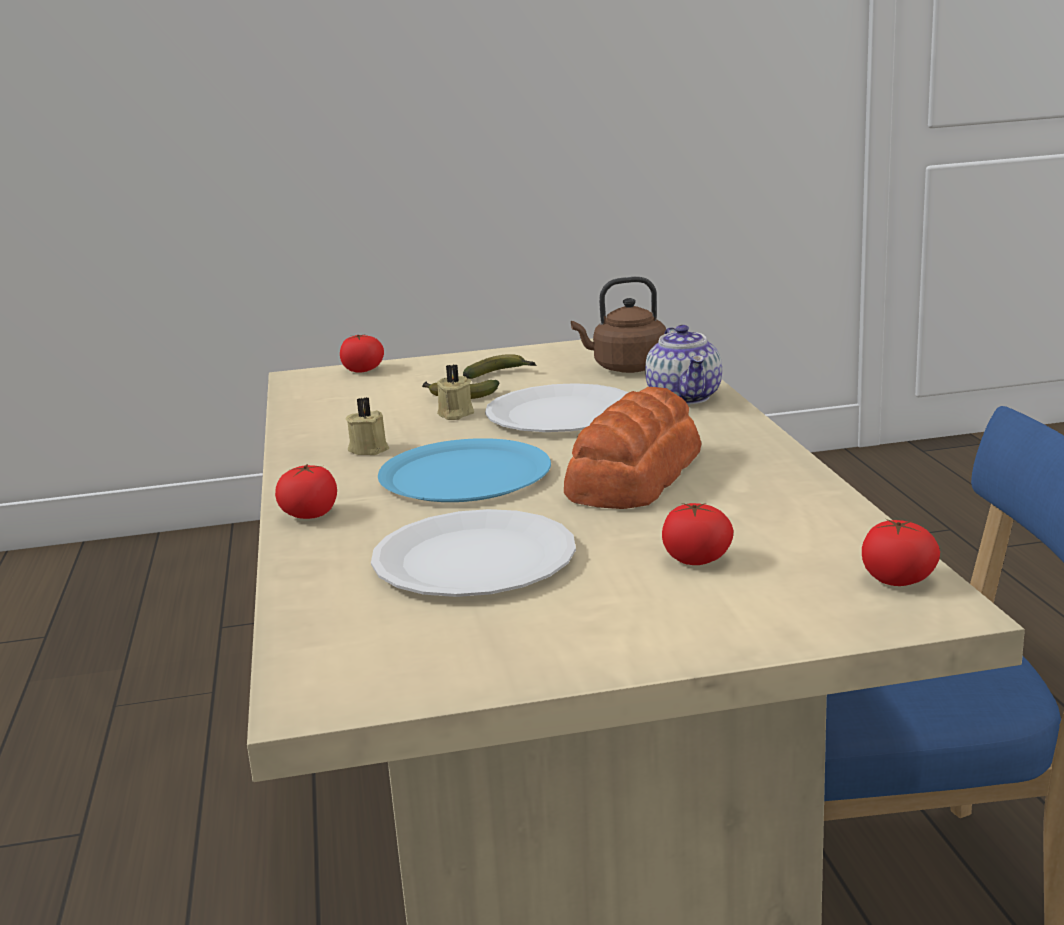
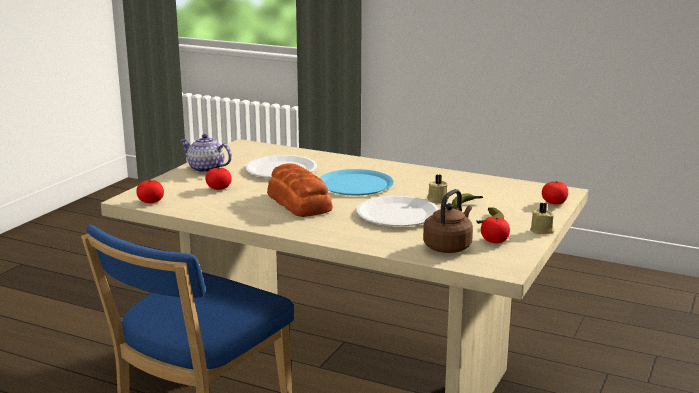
camera: 125 degrees right, 0 degrees up
tomato [275,464,337,519] -> tomato moved to [481,217,510,243]
beige candle [345,397,389,455] -> beige candle moved to [530,203,555,234]
teapot [645,325,722,405] -> teapot moved to [180,134,232,173]

